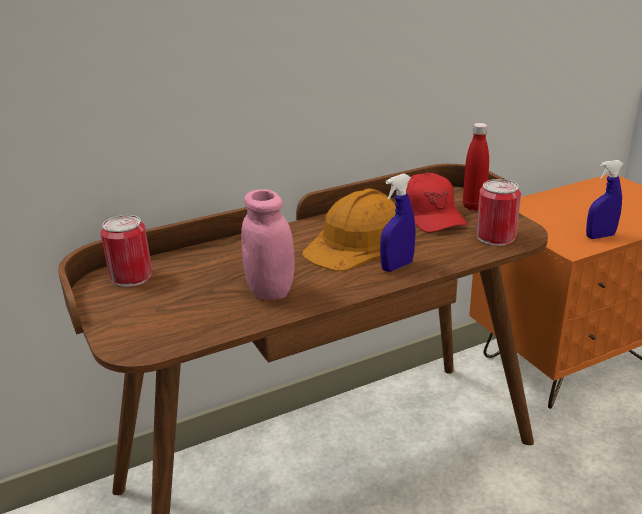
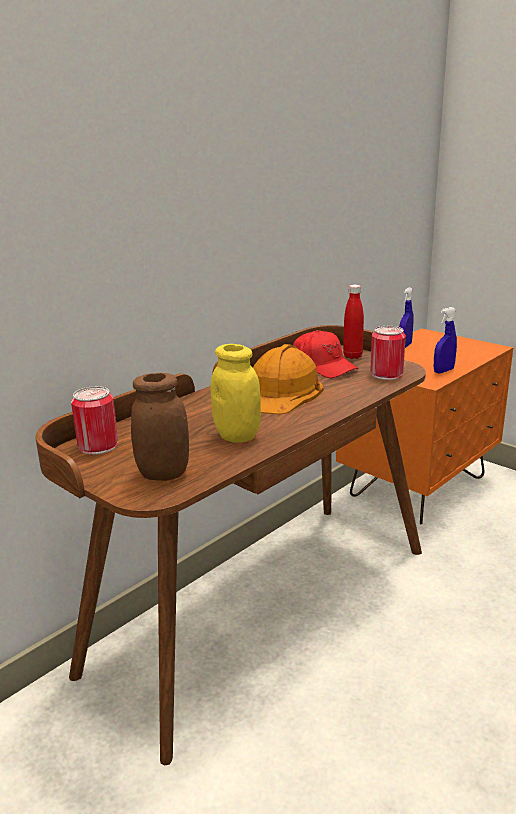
camera: 20 degrees left, 5 degrees down
pink jar [241,189,294,300] -> yellow jar [211,344,261,443]
blue spray bottle [380,174,415,272] -> blue spray bottle moved to [399,287,413,348]
none -> brown jar [131,373,189,481]

